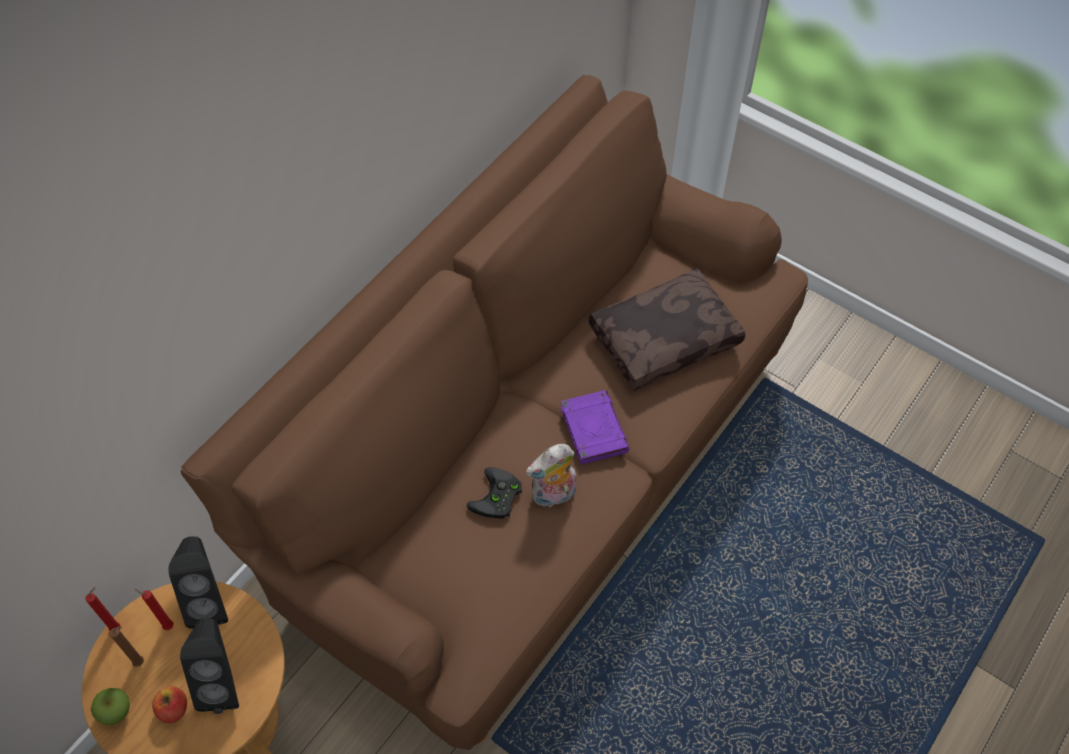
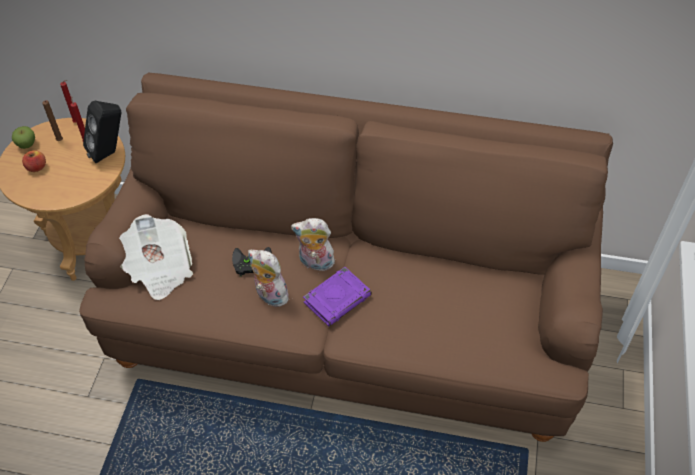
camera: 65 degrees right, 5 degrees down
black speaker [180,618,239,714] -> none
brown pillow [589,269,746,391] -> none
none -> newspaper [119,214,193,300]
none -> plush toy [291,218,335,271]

